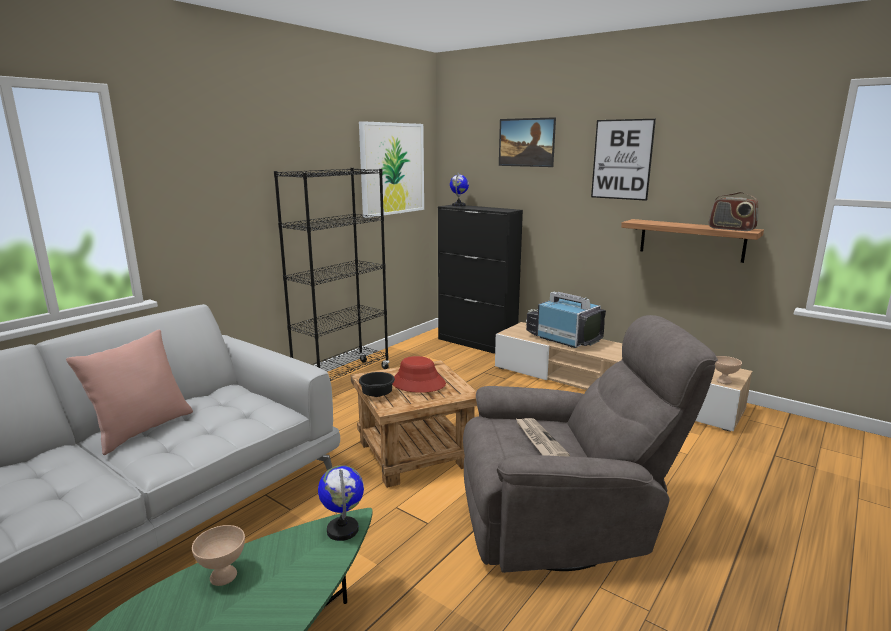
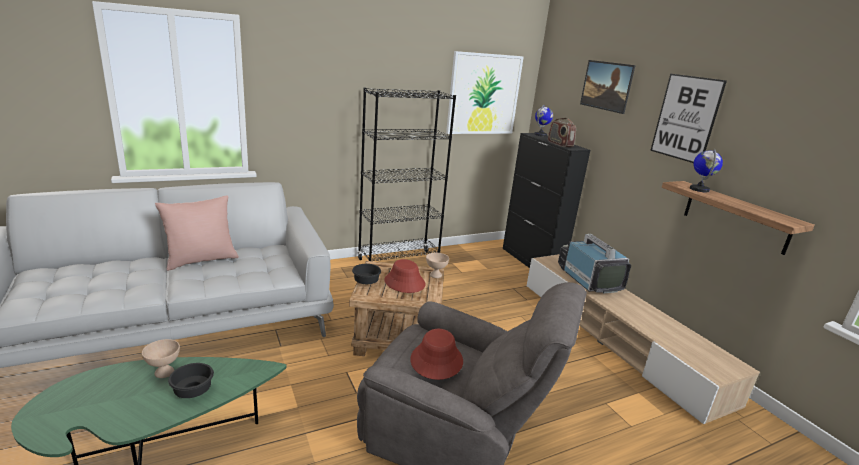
camera: 25 degrees right, 5 degrees up
globe [318,465,364,541] -> globe moved to [690,149,723,192]
newspaper [515,418,570,457] -> red hat [410,329,463,380]
radio [709,192,759,231] -> radio moved to [548,118,576,147]
beige bowl [715,356,742,384] -> beige bowl moved to [426,253,449,278]
none -> black bowl [168,363,214,398]

